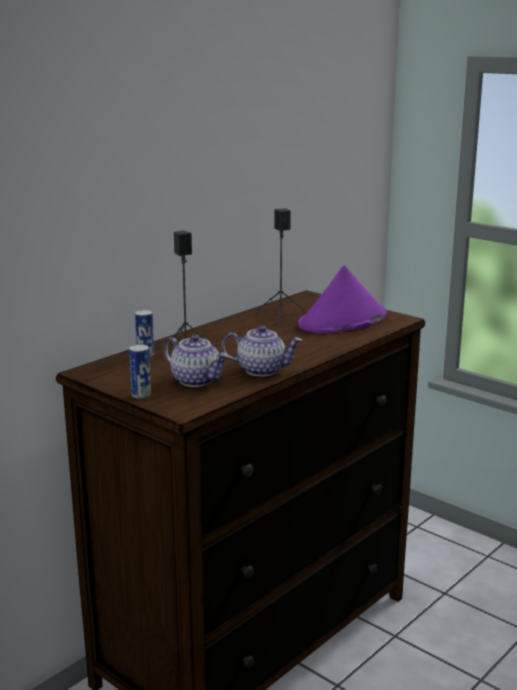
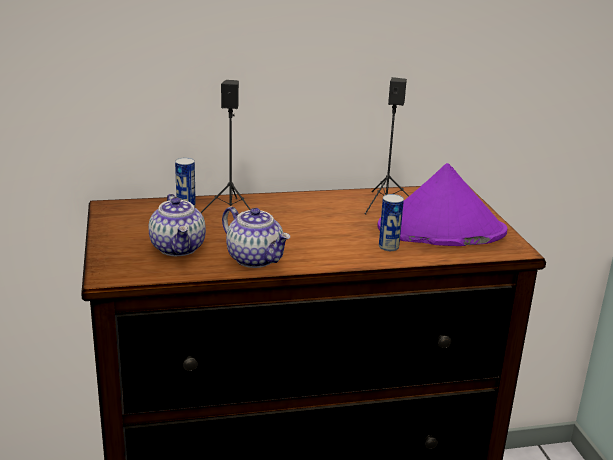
camera: 35 degrees right, 5 degrees up
can [129,344,151,399] -> can moved to [379,194,404,251]

